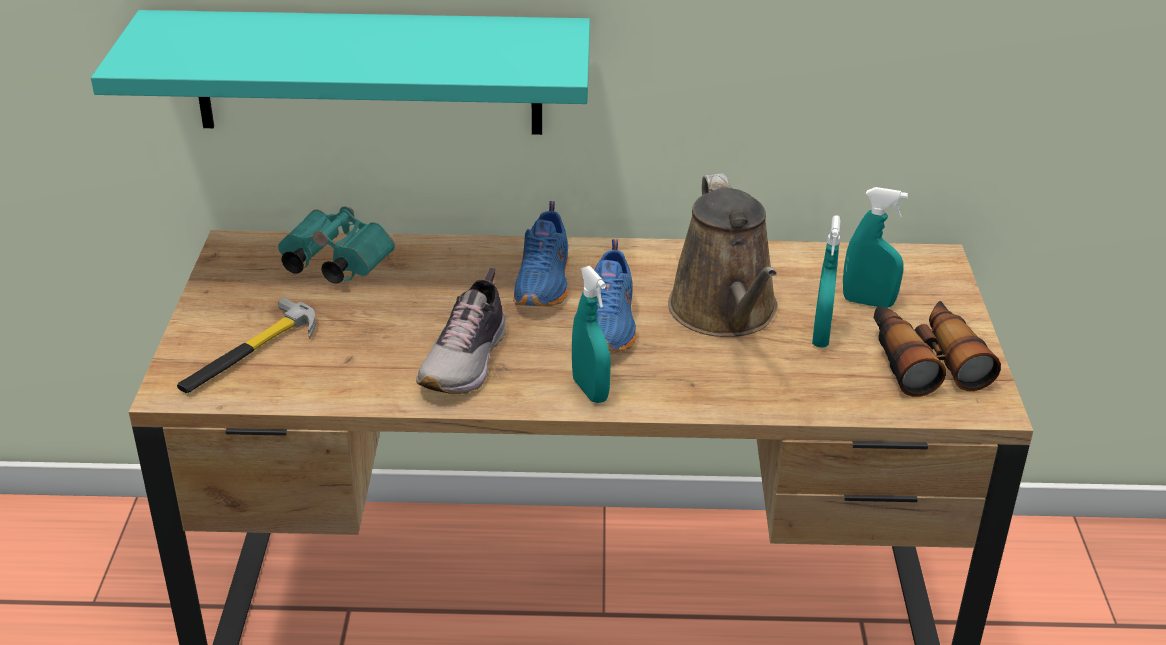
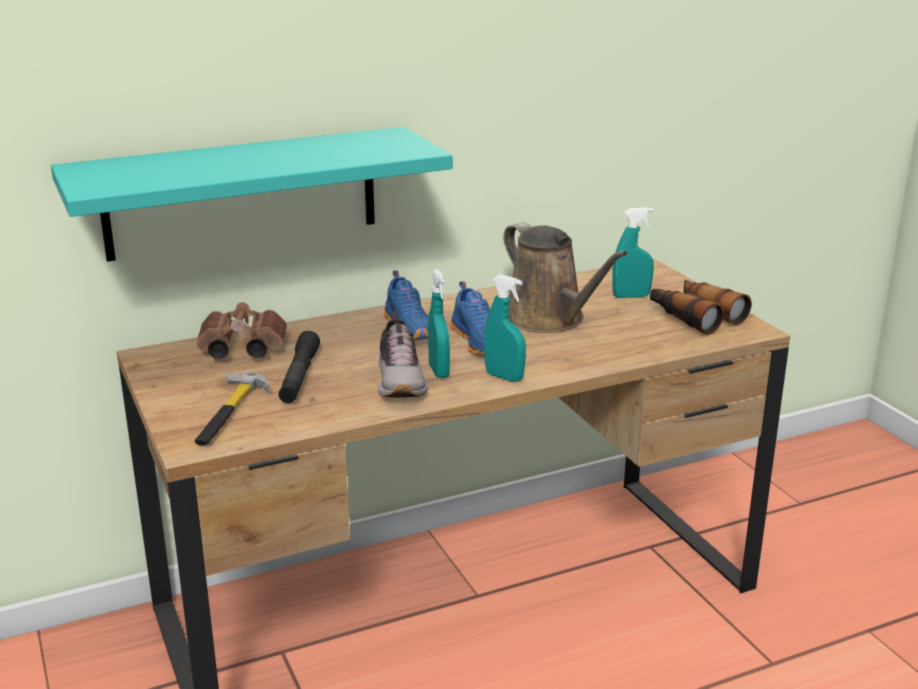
camera: 25 degrees left, 10 degrees down
turquoise binoculars [278,206,395,284] -> brown binoculars [196,302,287,359]
turquoise spray bottle [812,215,840,348] -> turquoise spray bottle moved to [428,269,450,378]
none -> black flashlight [279,331,320,403]

